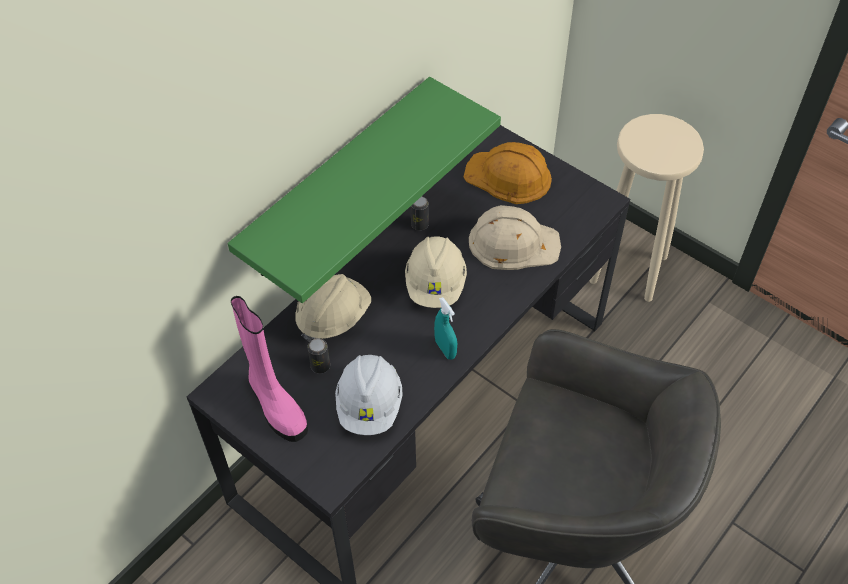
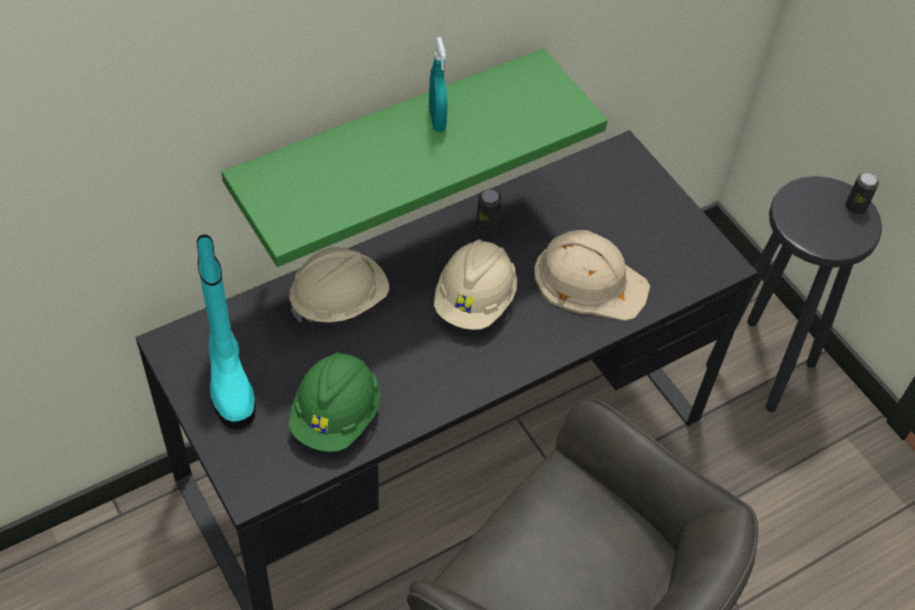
camera: 15 degrees right, 0 degrees up
pink boot [231,296,308,442] -> turquoise boot [197,235,256,430]
can [307,338,330,374] -> can moved to [846,172,879,214]
white hard hat [335,355,403,435] -> green hard hat [288,352,380,452]
turquoise spray bottle [434,297,457,360] -> turquoise spray bottle moved to [429,37,447,132]
orange hard hat [464,142,552,204] -> none
beige stool [590,114,704,302] -> black stool [706,176,882,412]

